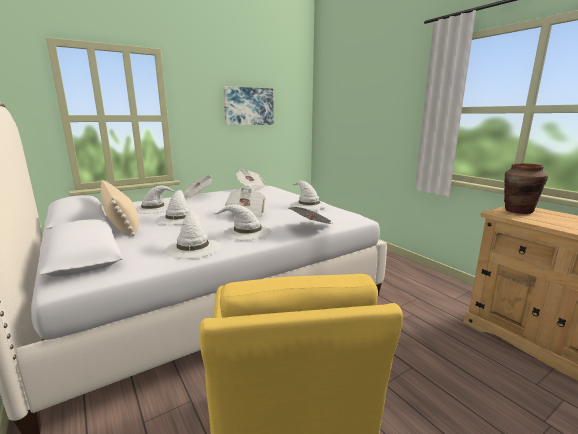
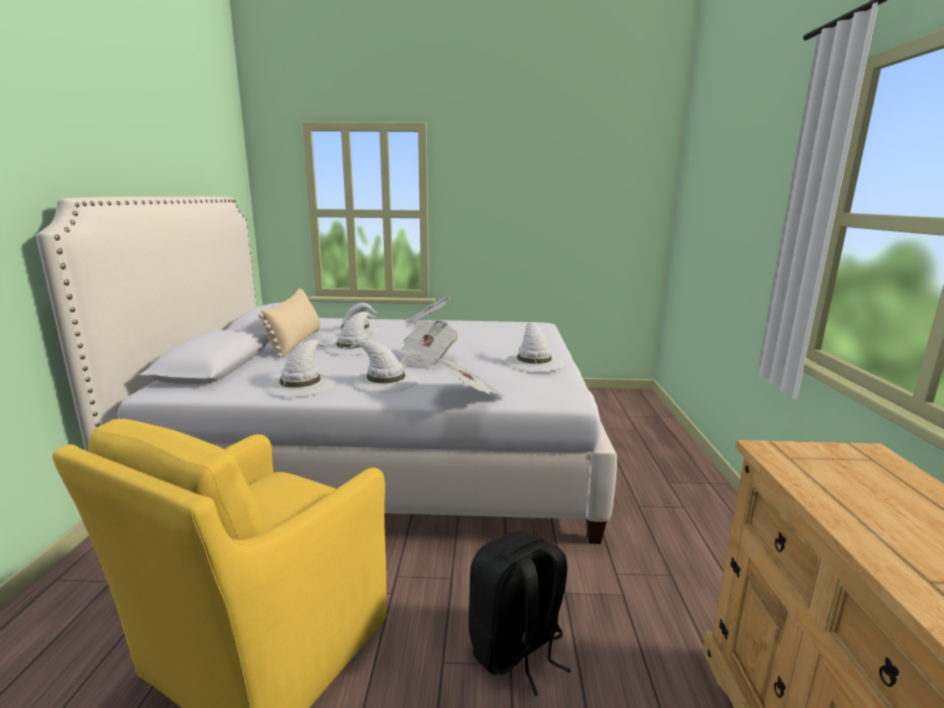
camera: 35 degrees right, 0 degrees up
picture [223,86,274,125] -> none
newspaper [236,169,266,191] -> none
brown vase [504,163,548,214] -> none
none -> black backpack [469,530,571,696]

